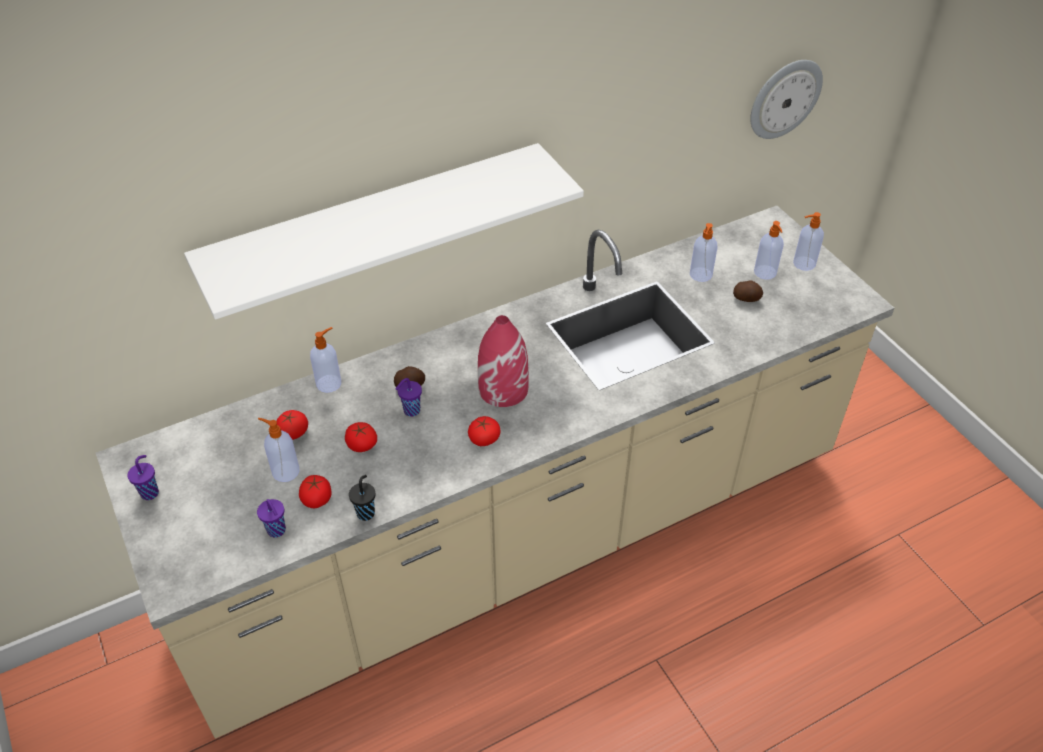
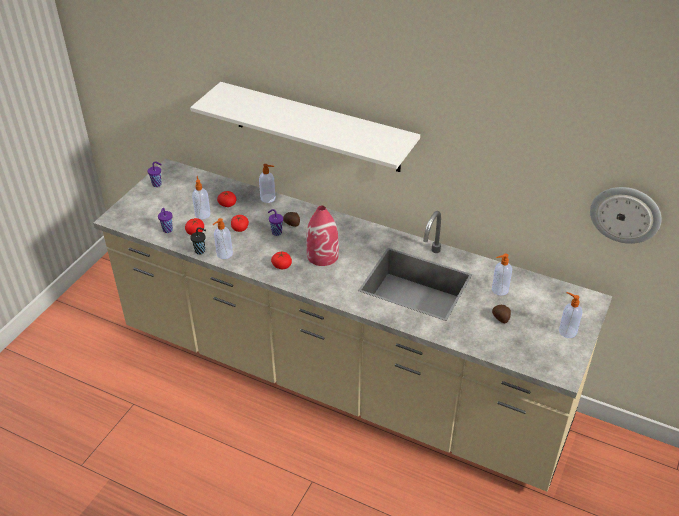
camera: 55 degrees right, 5 degrees down
soap dispenser [754,221,784,279] -> soap dispenser moved to [213,218,233,259]

